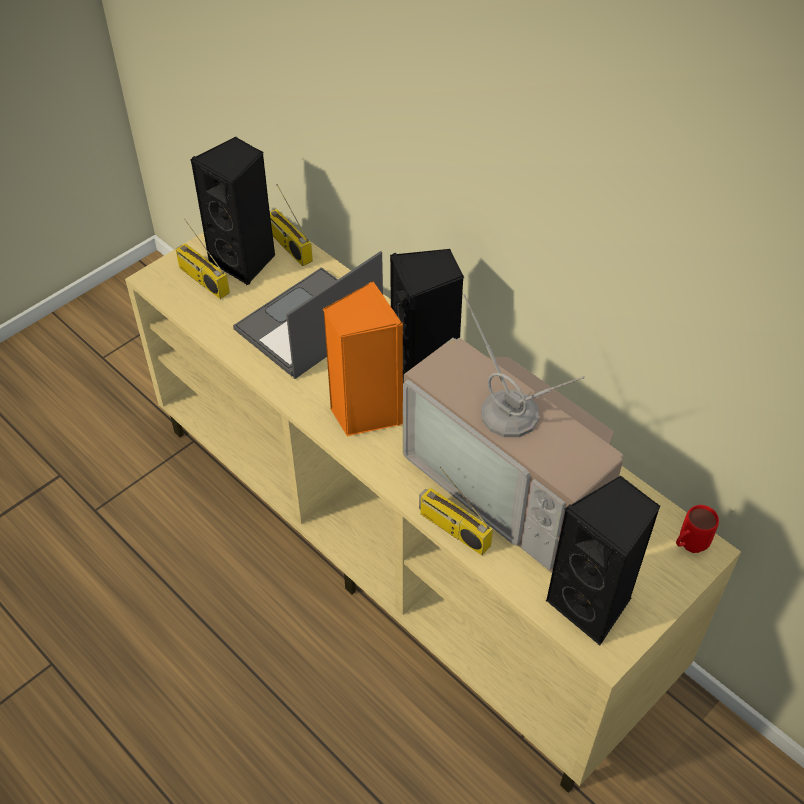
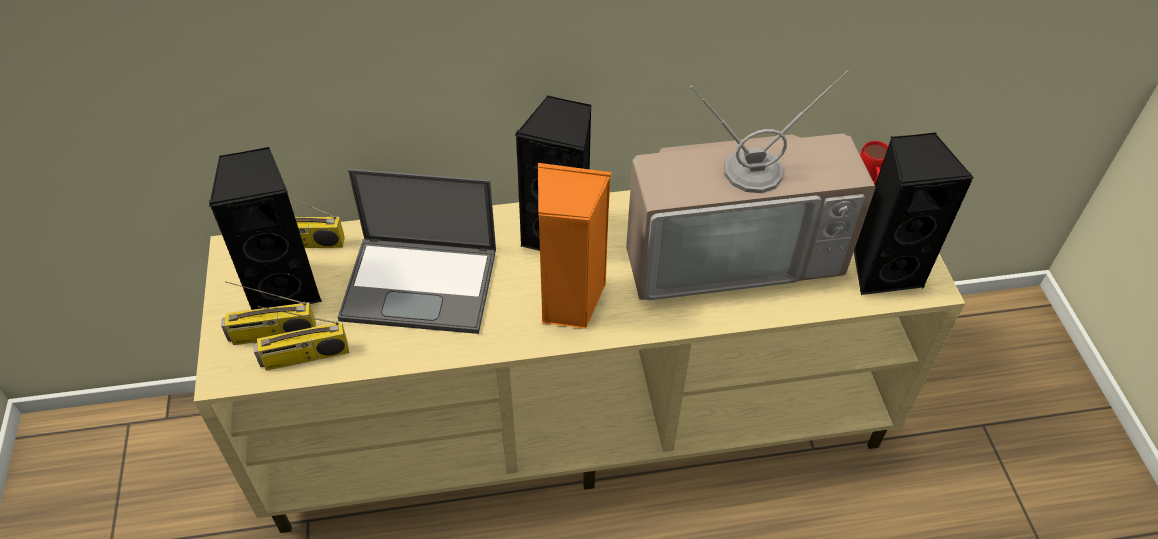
camera: 55 degrees left, 0 degrees up
laptop [233,251,383,379] -> laptop turned 75 degrees counterclockwise [338,169,496,334]
radio [419,467,493,555] -> radio moved to [253,306,349,370]

